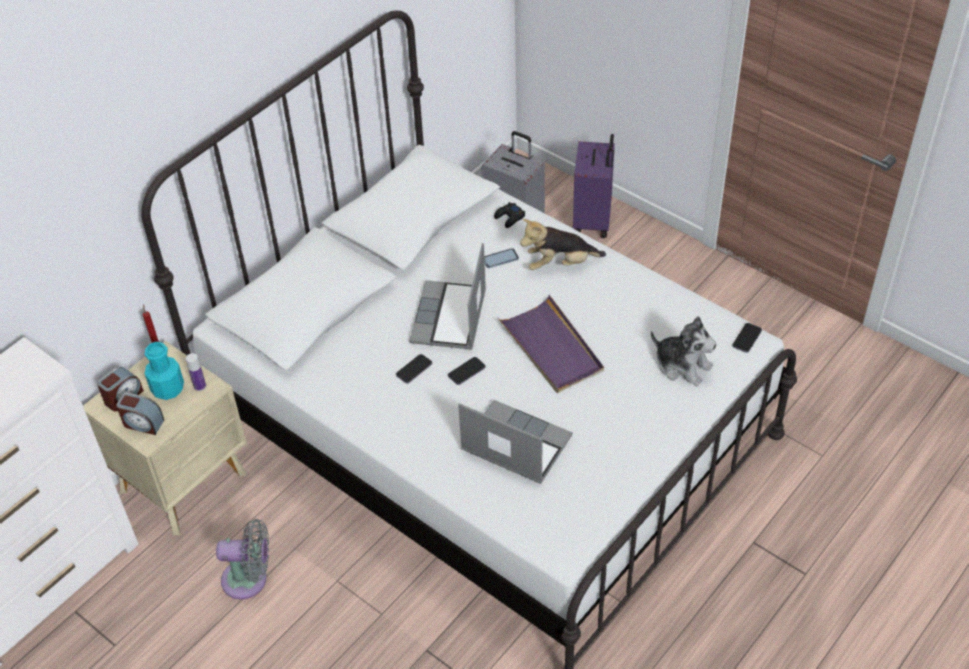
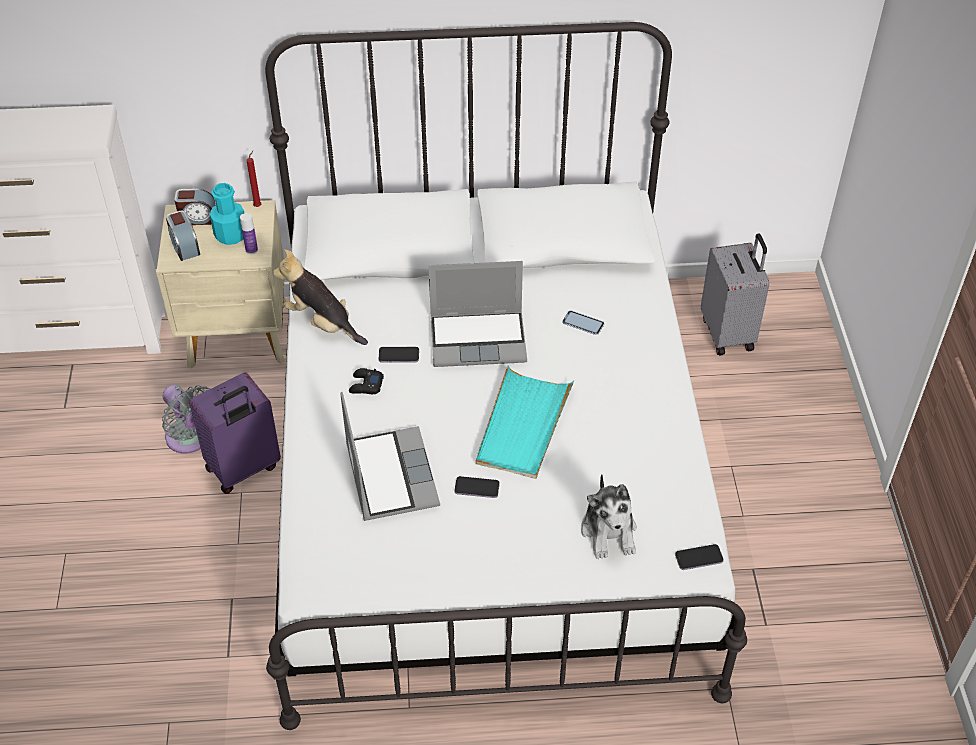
camera: 45 degrees right, 0 degrees up
laptop [409,243,486,350] -> laptop turned 150 degrees counterclockwise [428,261,527,367]
phone [448,357,486,385] -> phone moved to [454,476,500,498]
black game controller [494,202,525,228] -> black game controller moved to [349,368,384,394]
purple tray [498,295,604,393] -> turquoise tray [476,365,574,479]
plush toy [520,219,606,270] -> plush toy moved to [273,249,368,345]
purple suitcase [573,134,615,238] -> purple suitcase moved to [189,372,281,494]

